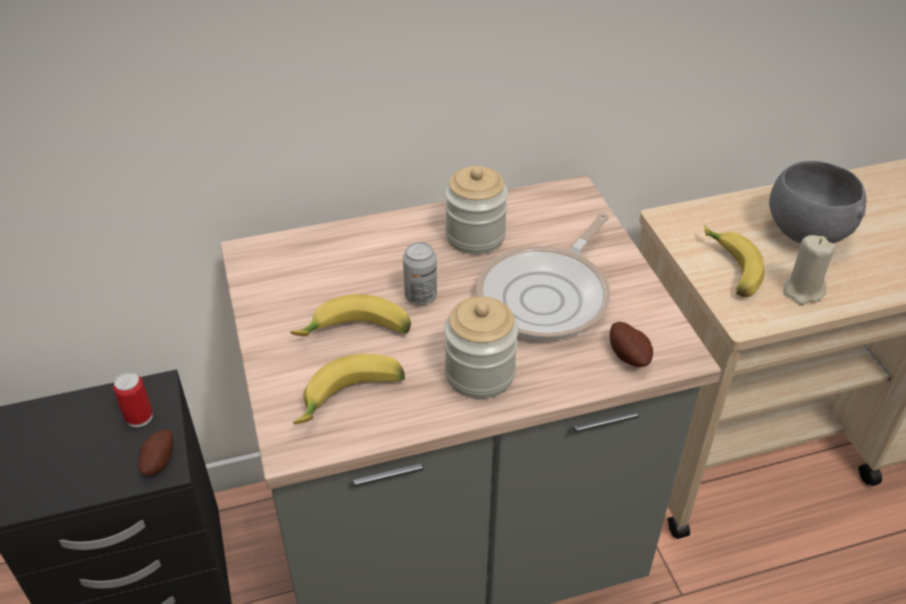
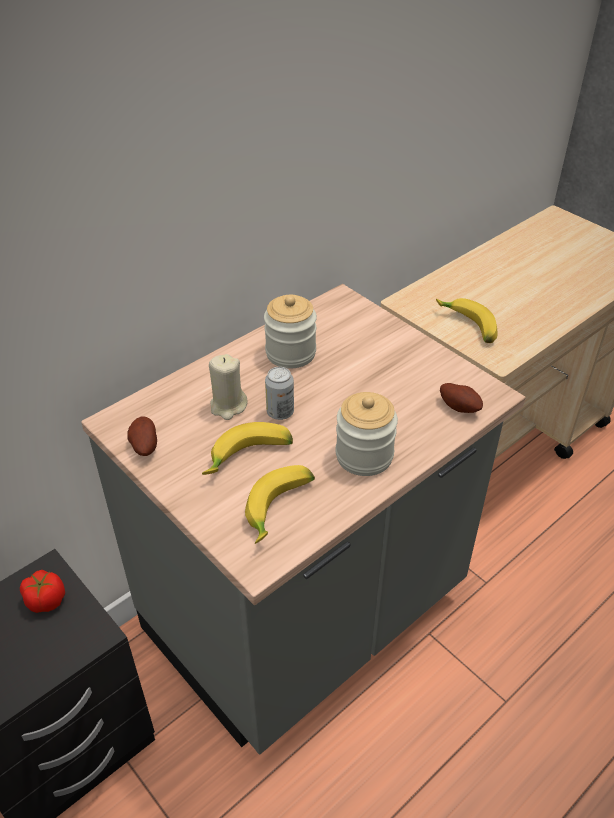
camera: 25 degrees left, 0 degrees up
can [113,372,153,427] -> tomato [20,570,65,613]
potato [138,429,174,476] -> potato moved to [127,417,157,456]
frying pan [476,213,610,341] -> none
grey bowl [769,161,866,243] -> none
beige candle [783,235,836,305] -> beige candle moved to [209,354,248,420]

